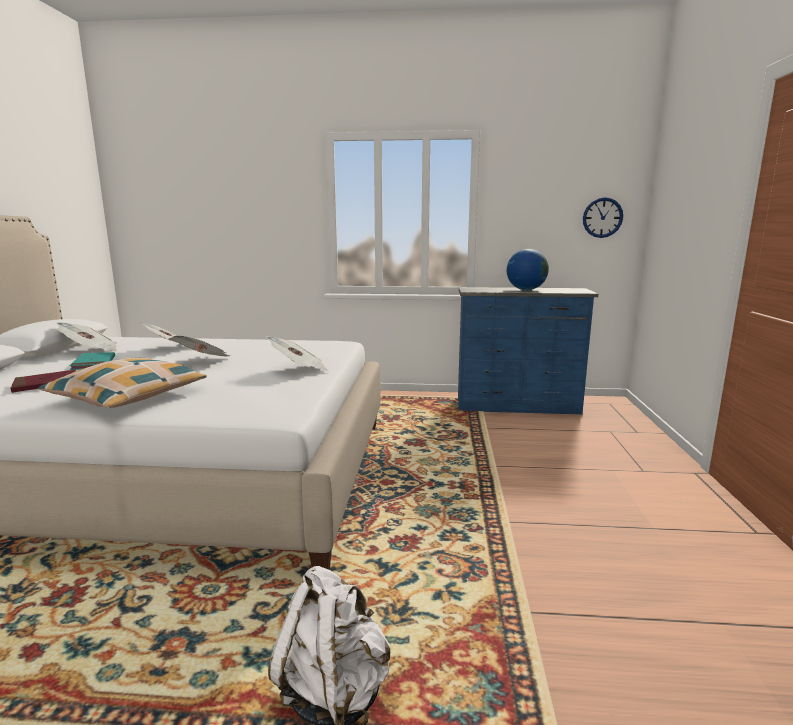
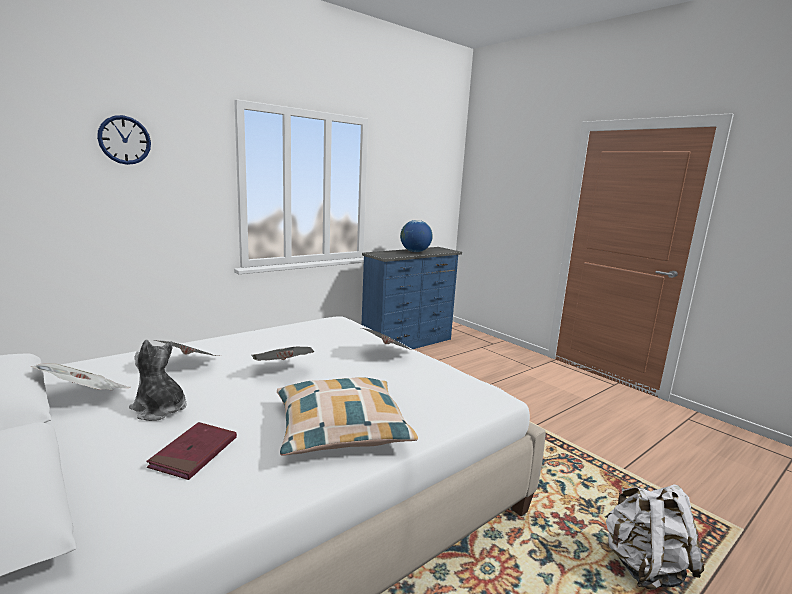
camera: 45 degrees left, 0 degrees up
turquoise book [69,352,115,370] -> plush toy [129,340,187,421]
wall clock [583,197,623,238] -> wall clock moved to [97,115,151,165]

